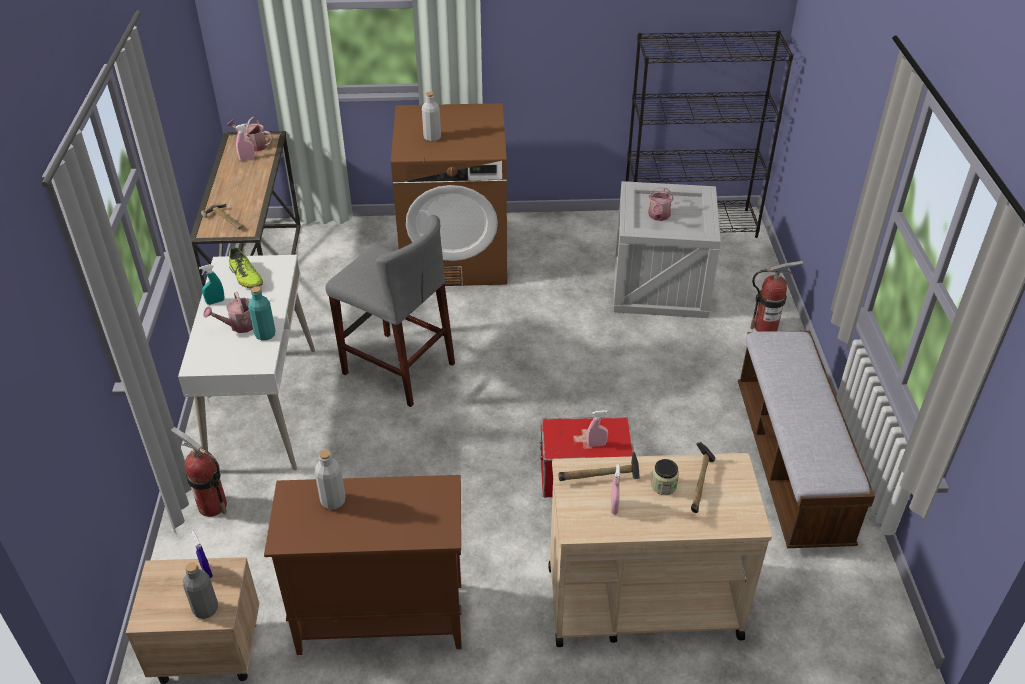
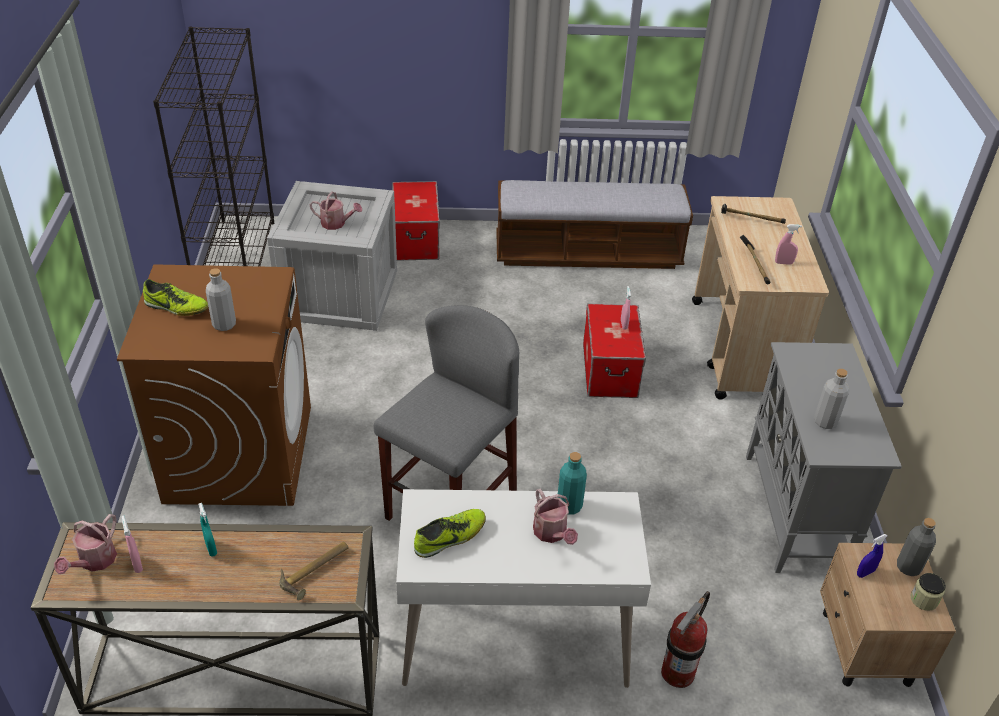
camera: 90 degrees left, 0 degrees up
turquoise spray bottle [199,264,224,305] -> turquoise spray bottle moved to [198,503,217,557]
brown cabinet [264,475,462,655] -> grey cabinet [746,342,902,573]
jar [651,459,679,495] -> jar moved to [910,573,946,611]
fire extinguisher [750,261,804,332] -> storage box [392,181,440,261]
none -> shoe [143,279,208,316]

